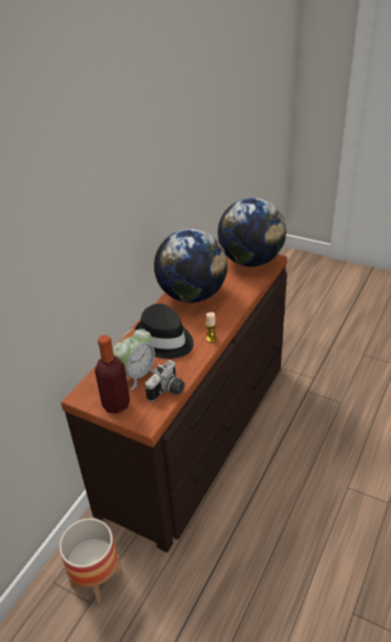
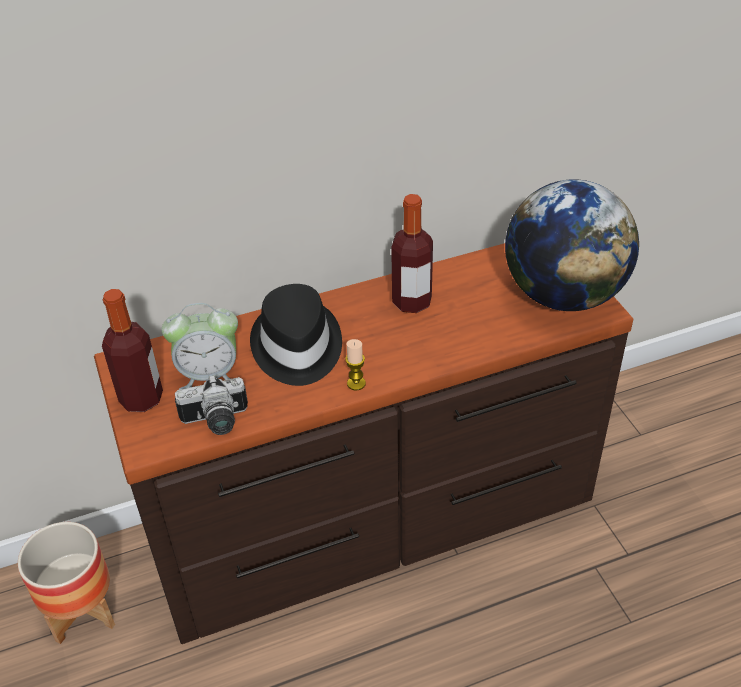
camera: 40 degrees right, 5 degrees up
globe [154,229,227,303] -> bottle [391,194,433,313]

